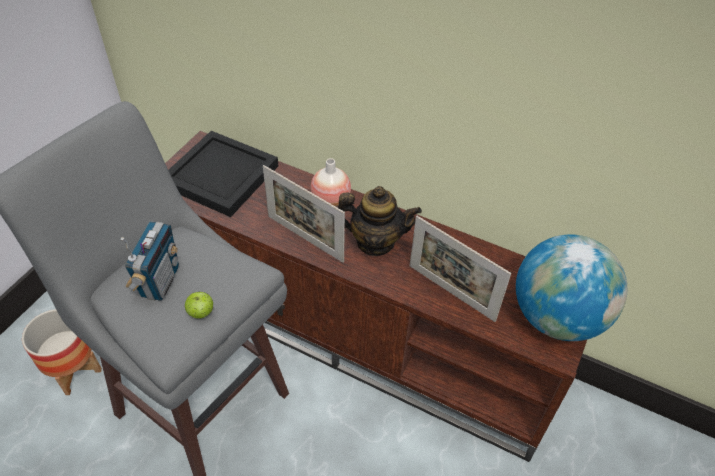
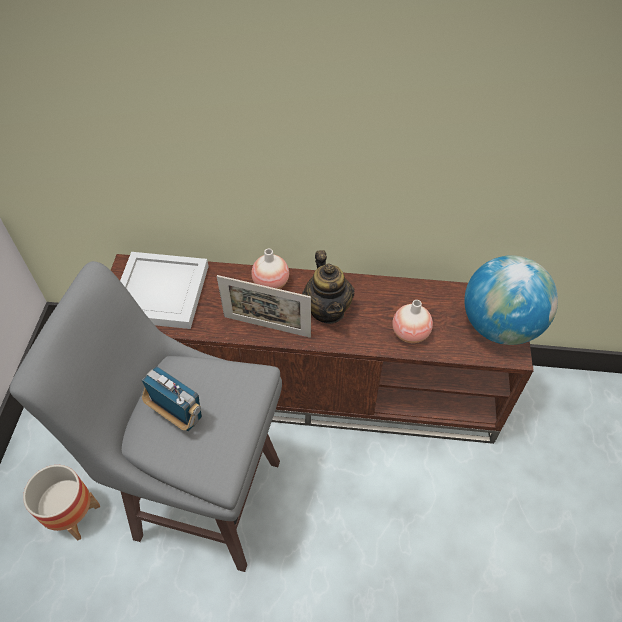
camera: 20 degrees left, 5 degrees up
radio [121,221,179,301] -> radio turned 45 degrees counterclockwise [142,366,202,431]
black tray [168,131,278,217] -> white tray [120,252,209,329]
apple [185,292,213,319] -> none
teapot [338,186,422,256] -> teapot turned 90 degrees clockwise [302,250,354,324]
picture frame [410,216,511,322] -> vase [392,300,433,343]

